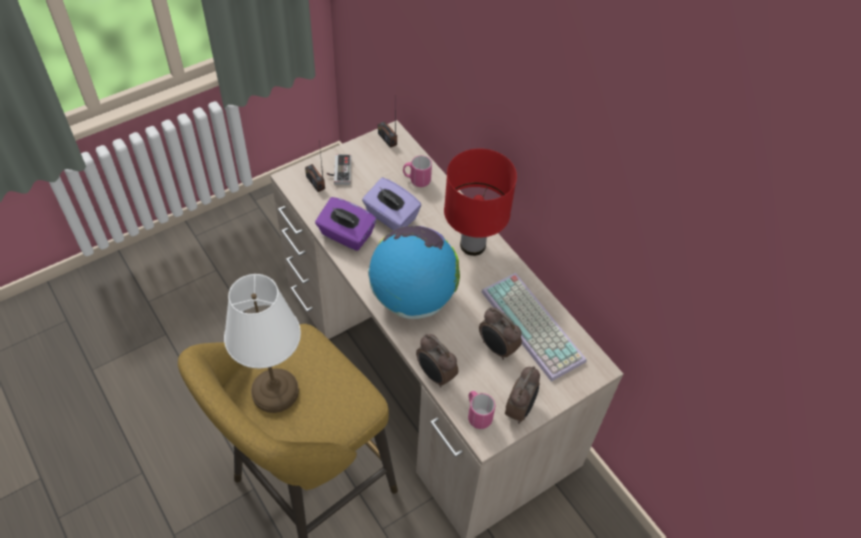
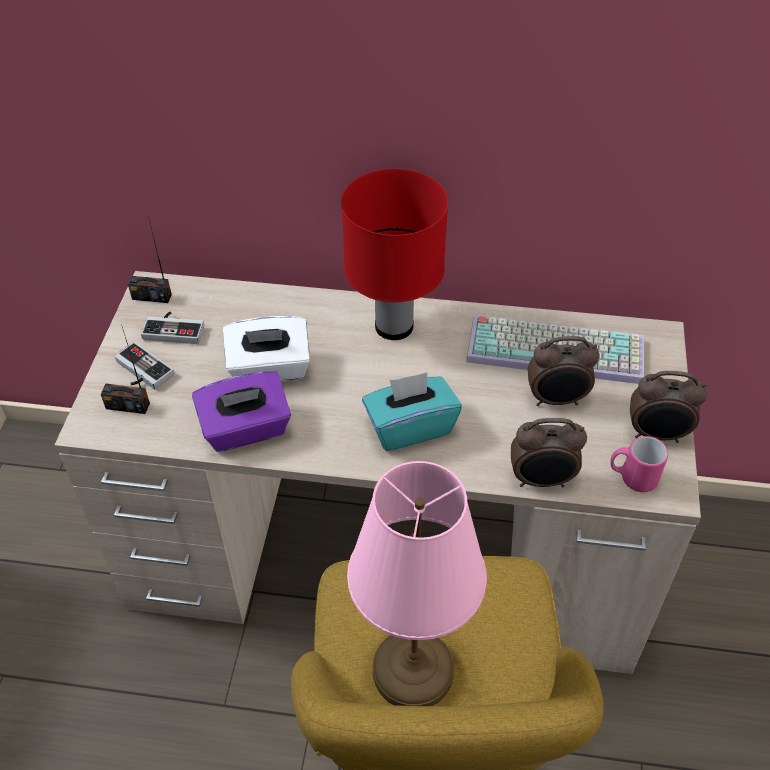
camera: 45 degrees left, 5 degrees down
white table lamp [224,274,301,413] -> pink table lamp [347,461,487,706]
purple tissue box [362,178,421,230] -> white tissue box [223,316,310,382]
globe [368,226,460,319] -> turquoise tissue box [362,372,462,451]
pink mug [403,156,432,187] -> none
alarm clock [505,366,540,424] -> alarm clock turned 120 degrees clockwise [630,371,708,443]
none -> game controller [141,311,204,344]

